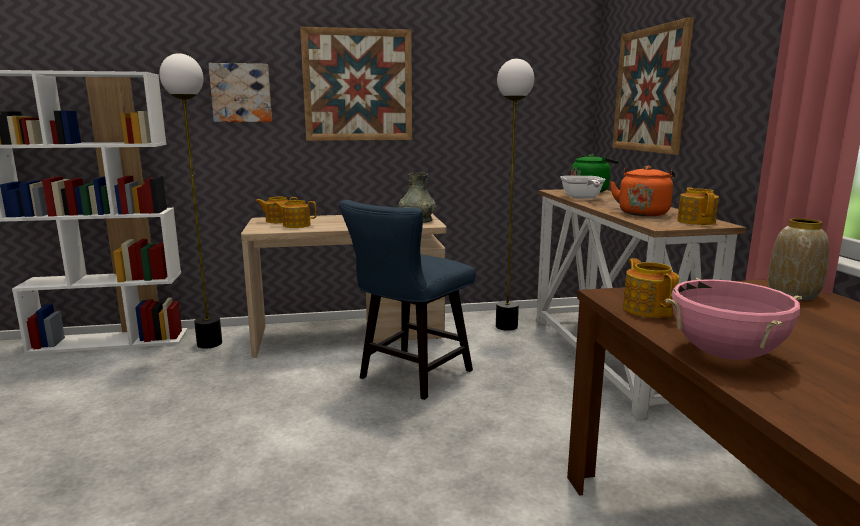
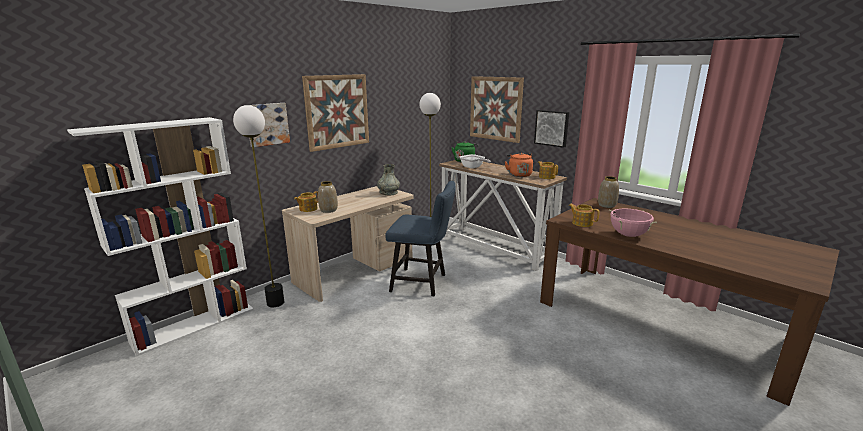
camera: 35 degrees left, 5 degrees up
teapot [273,200,317,228] -> vase [318,181,338,213]
blue chair [339,200,476,400] -> blue chair turned 75 degrees counterclockwise [385,181,456,296]
none -> picture [534,110,569,148]

